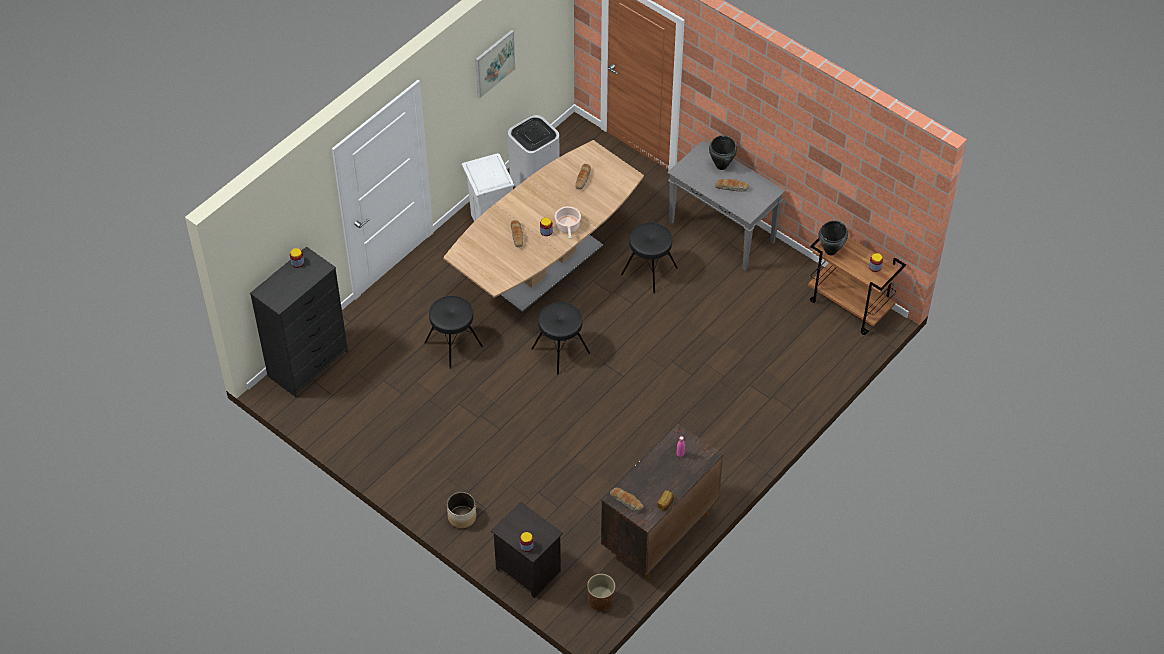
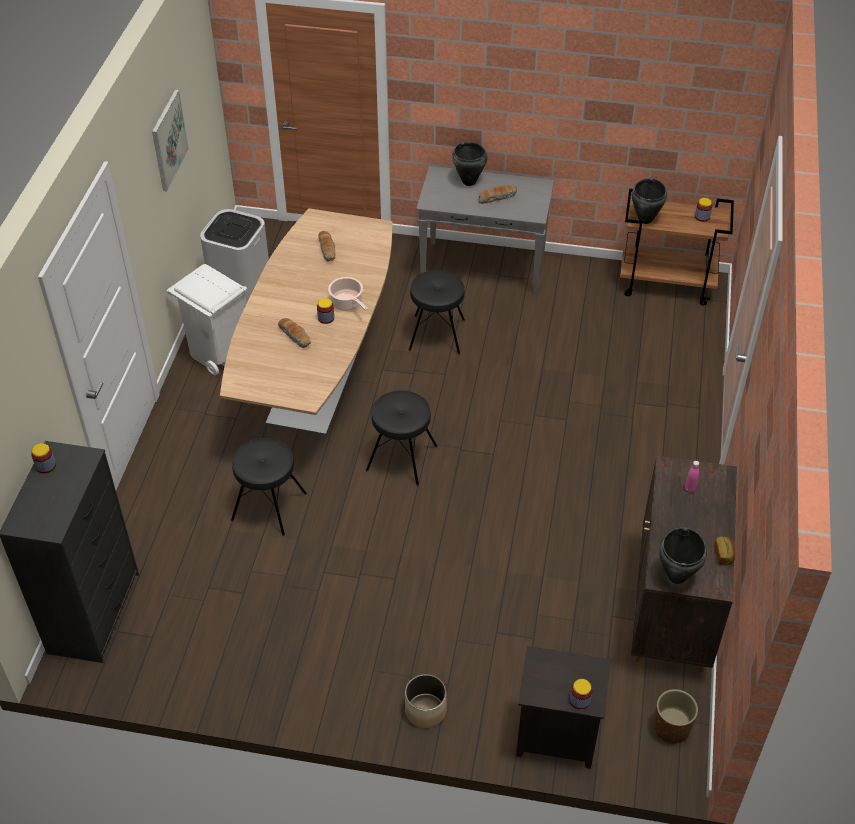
camera: 30 degrees left, 5 degrees down
bread [610,488,644,512] -> black cooking pot [659,527,707,584]

